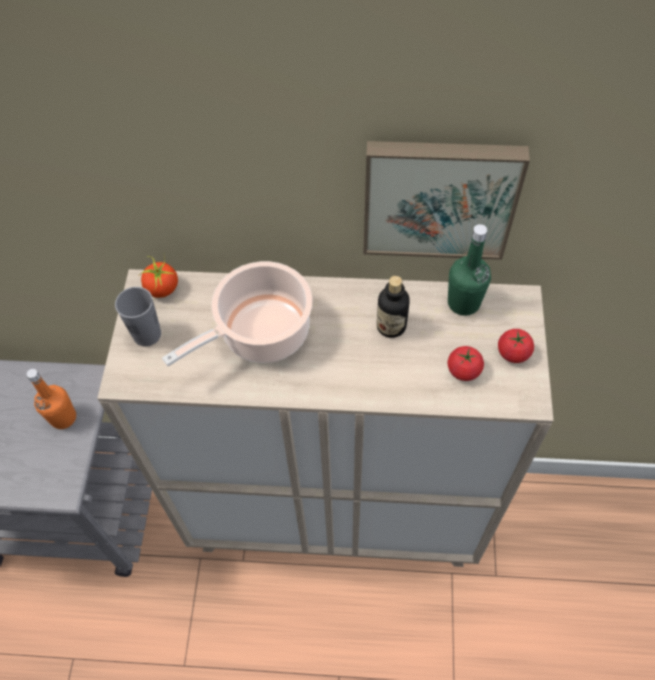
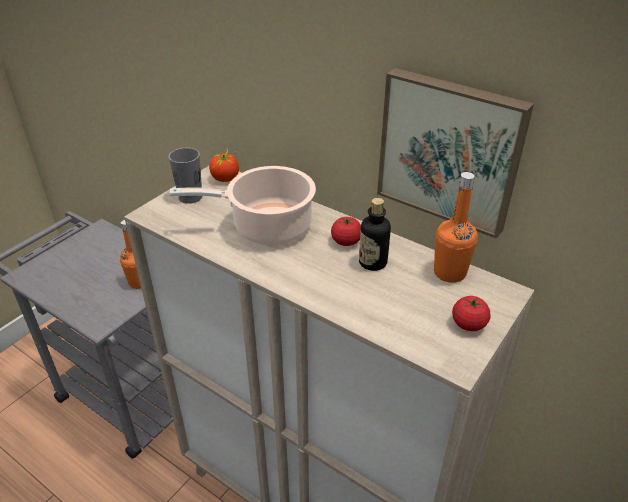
camera: 30 degrees right, 20 degrees down
green bottle [448,224,491,316] -> orange bottle [434,172,478,283]
tomato [448,346,484,381] -> tomato moved to [331,217,361,246]

